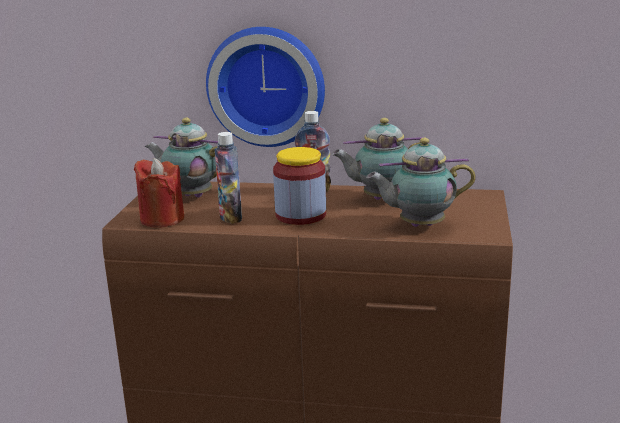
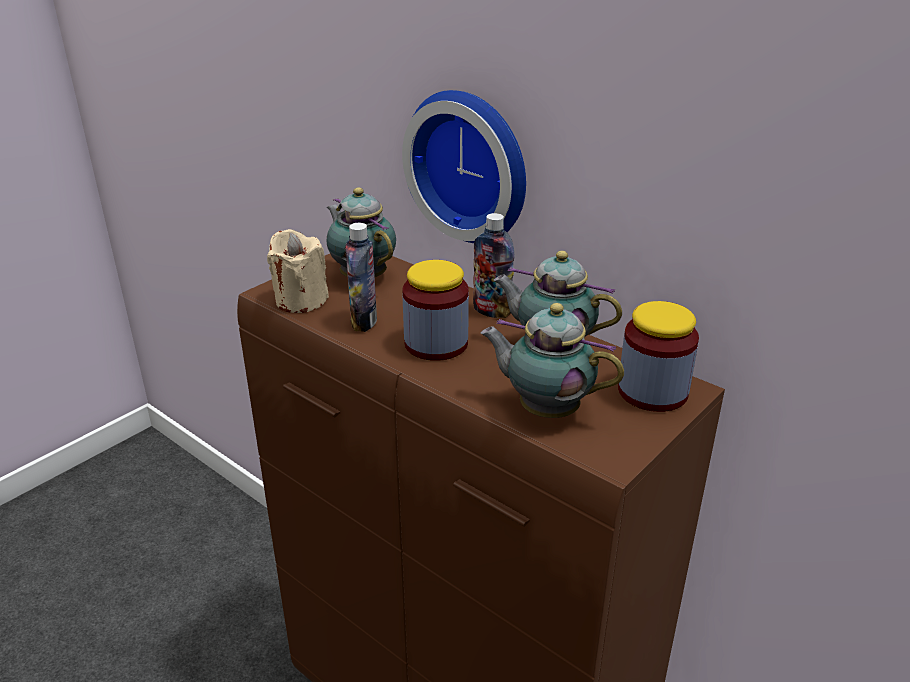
camera: 30 degrees right, 10 degrees up
red candle [134,158,184,228] -> beige candle [267,229,329,313]
none -> jar [618,301,699,412]

